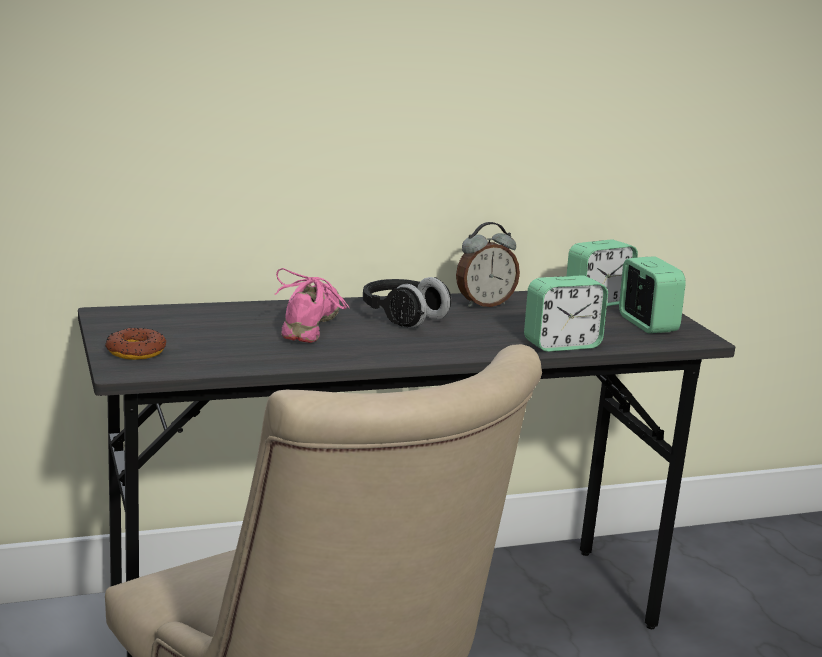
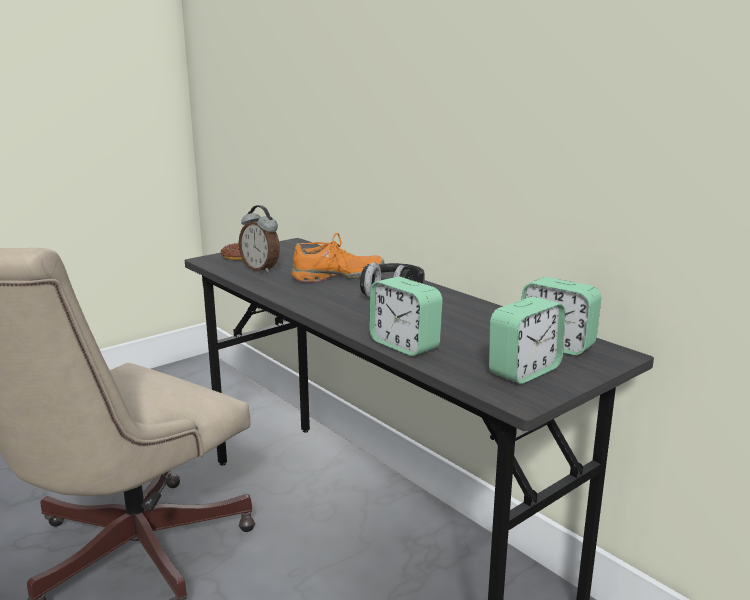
camera: 70 degrees right, 0 degrees up
pink shoe [275,268,349,343] -> orange shoe [291,233,385,282]
alarm clock [456,222,520,307] -> alarm clock moved to [239,205,280,273]

